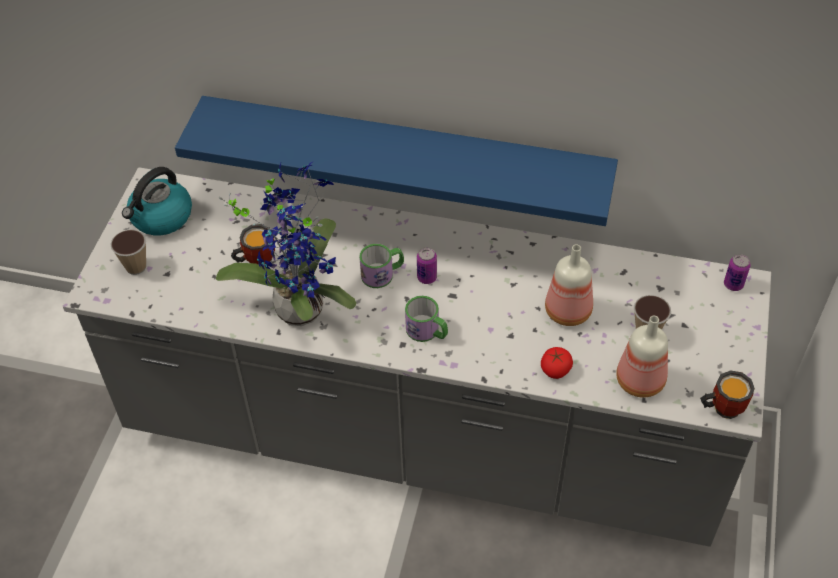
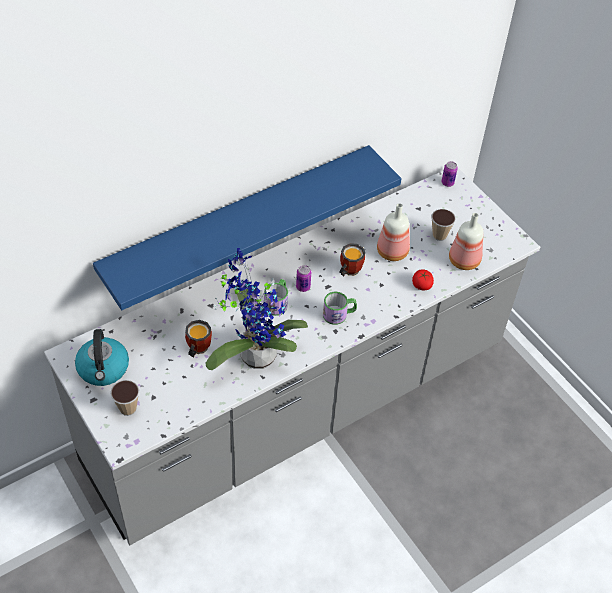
camera: 50 degrees left, 0 degrees up
mug [700,370,755,419] -> mug moved to [339,243,365,276]

